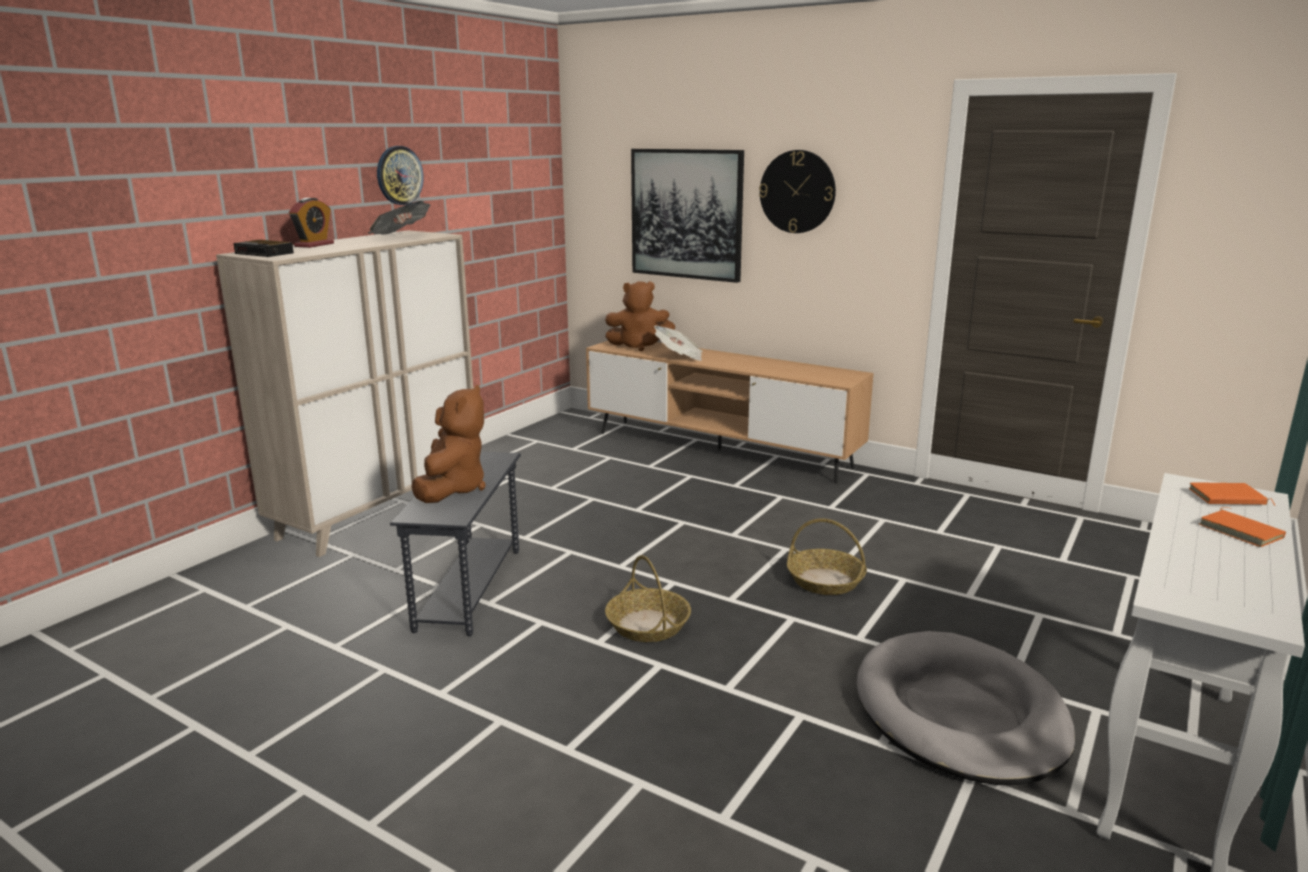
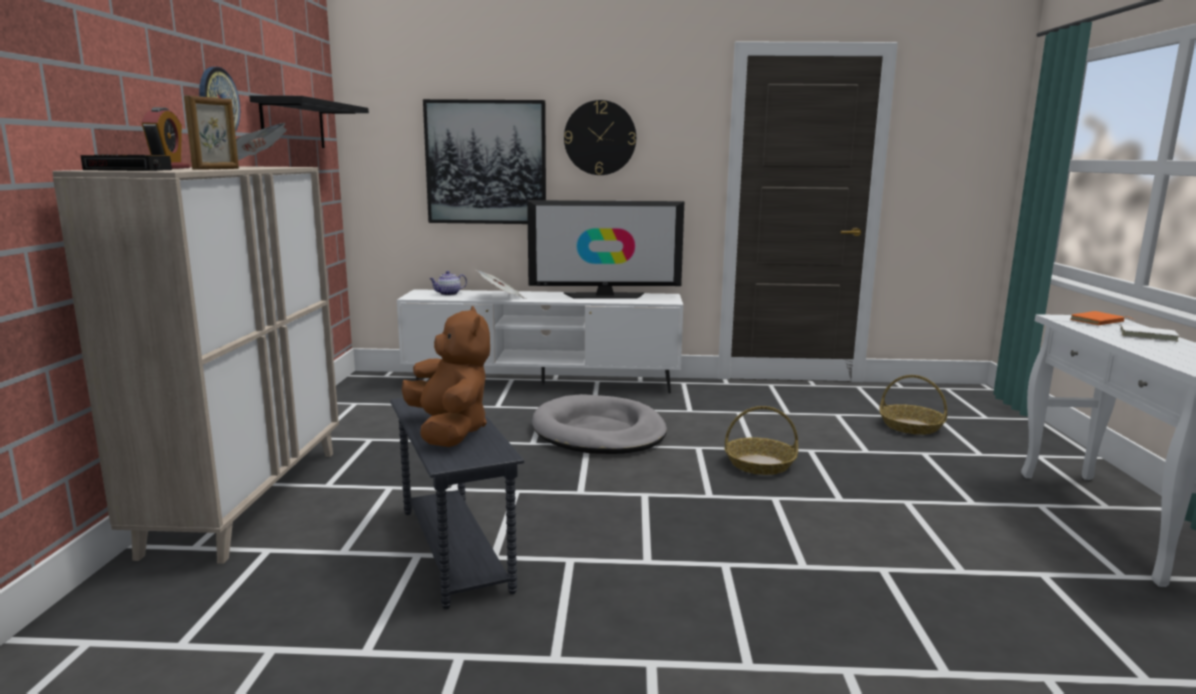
camera: 30 degrees left, 5 degrees down
brown tv stand [586,341,874,483] -> white tv stand [397,289,683,393]
brown plush toy [605,281,675,351] -> teapot [429,271,467,296]
basket [605,555,691,642] -> basket moved to [879,375,947,435]
grey dog bed [857,631,1075,785] -> grey dog bed moved to [532,394,667,454]
orange book [1198,507,1286,547] -> white book [1119,324,1180,342]
none -> picture frame [184,95,239,170]
none -> black shelf [249,95,369,148]
none -> television [527,200,684,299]

